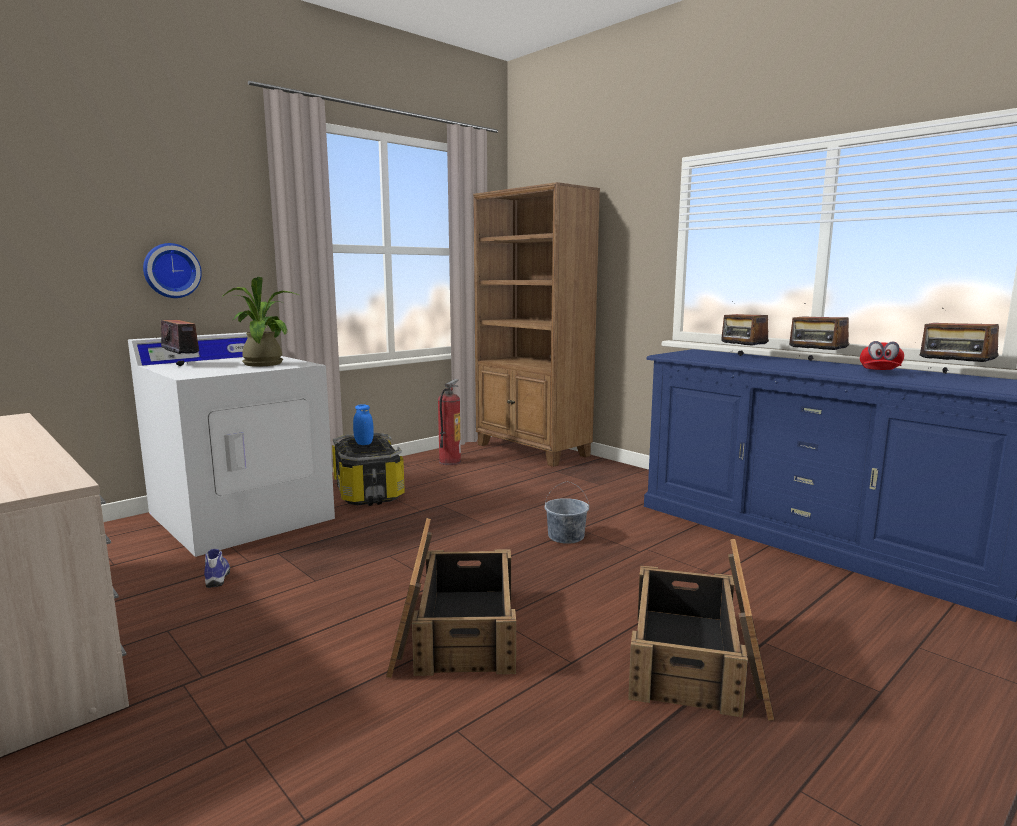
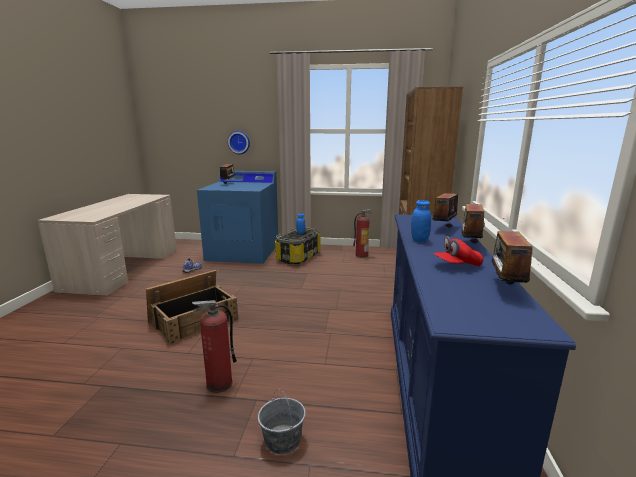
camera: 50 degrees right, 5 degrees up
white washing machine [128,332,335,557] -> blue washing machine [197,171,278,264]
potted plant [222,277,299,367] -> none
grey bucket [544,482,589,544] -> grey bucket moved to [258,389,306,454]
crate [628,539,775,721] -> fire extinguisher [192,300,237,393]
none -> blue jar [411,200,431,242]

